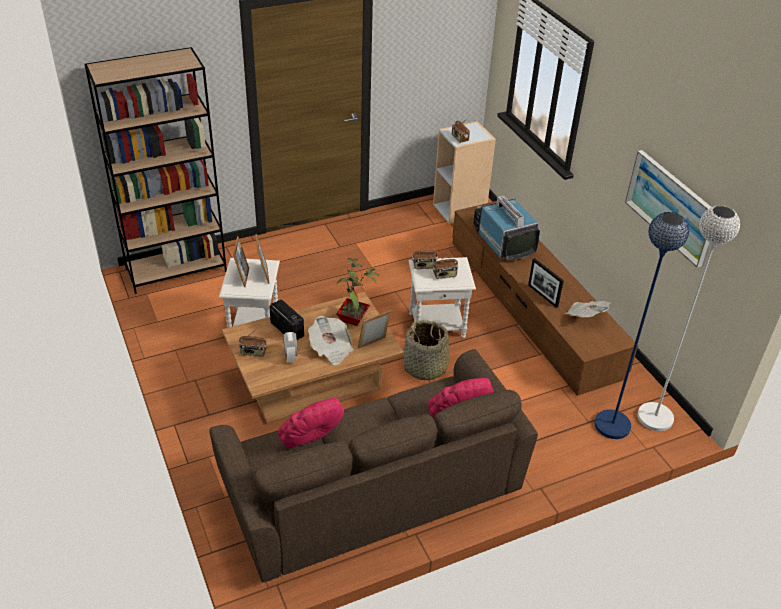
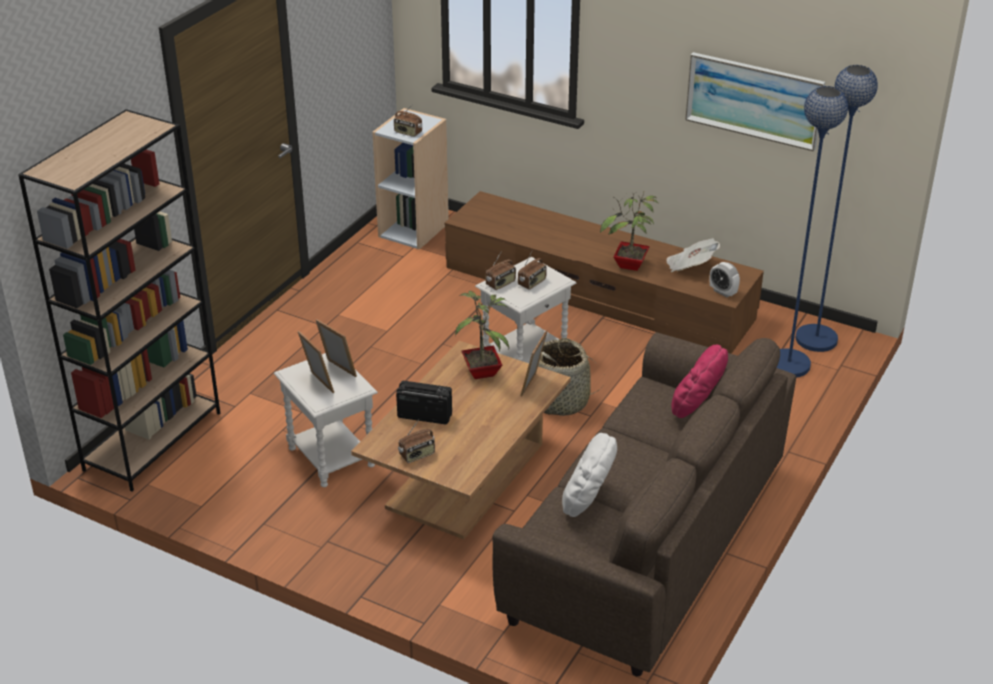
camera: 35 degrees left, 5 degrees down
pink pillow [278,398,344,447] -> white pillow [562,433,617,517]
alarm clock [283,332,298,363] -> alarm clock moved to [710,262,740,298]
newspaper [308,316,354,365] -> none
television [473,195,540,260] -> none
picture frame [528,258,564,308] -> potted plant [600,192,659,271]
white floor lamp [637,205,740,431] -> blue floor lamp [795,65,878,352]

